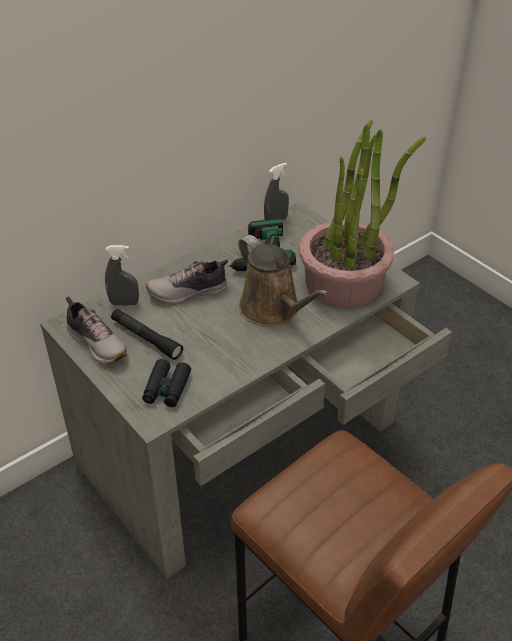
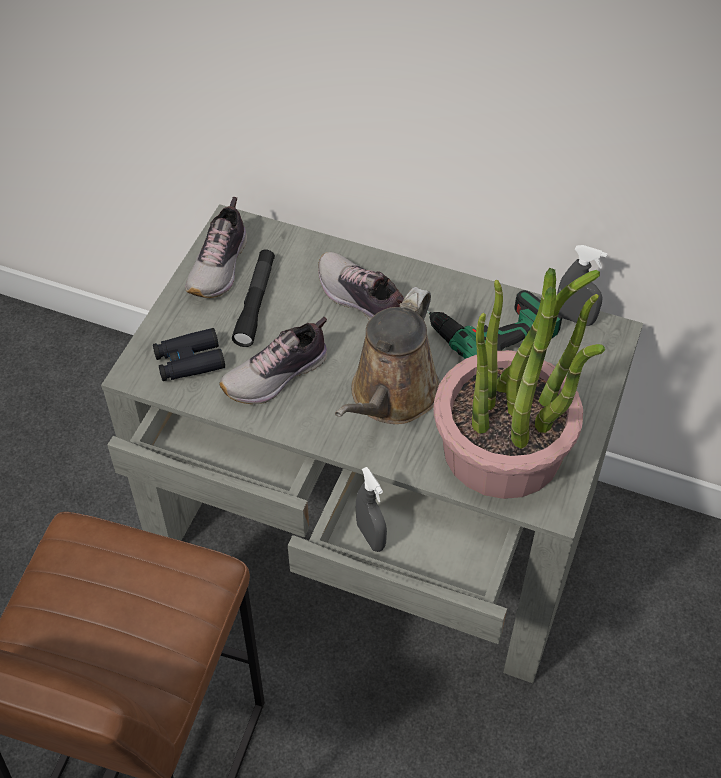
camera: 60 degrees right, 10 degrees up
grey spray bottle [105,245,139,306] -> grey spray bottle moved to [356,467,387,552]
none -> shoe [219,317,327,404]

